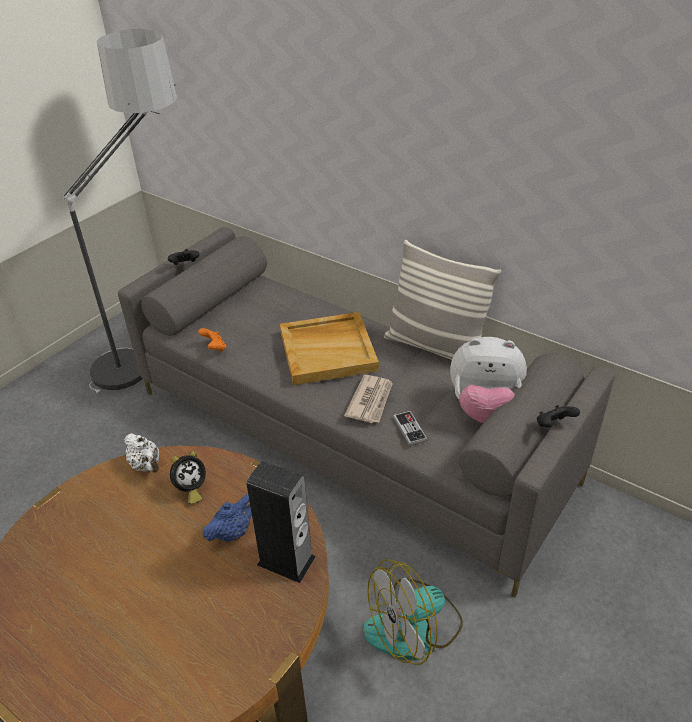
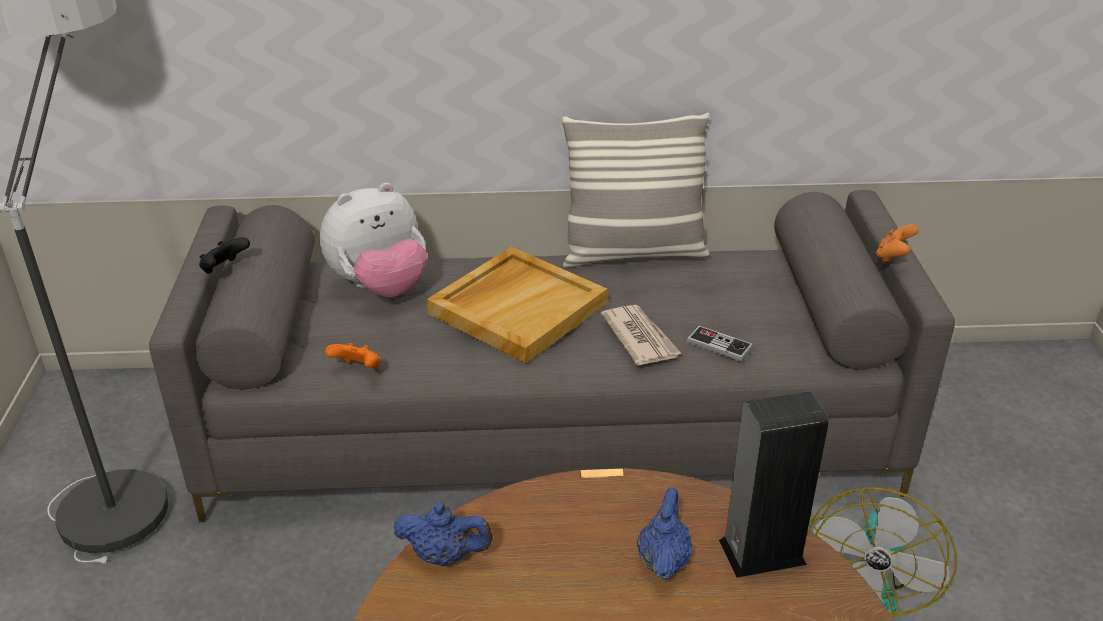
camera: 40 degrees left, 5 degrees down
white teapot [124,433,159,473] -> blue teapot [393,503,493,566]
alarm clock [170,451,206,504] -> none
plush toy [450,337,527,423] -> plush toy moved to [320,183,427,297]
black game controller [537,405,580,428] -> orange game controller [876,224,919,262]

